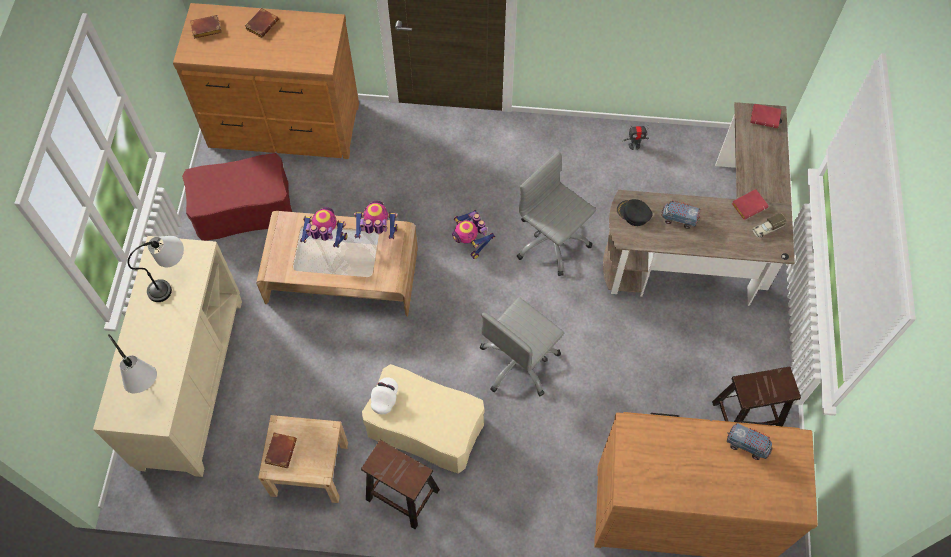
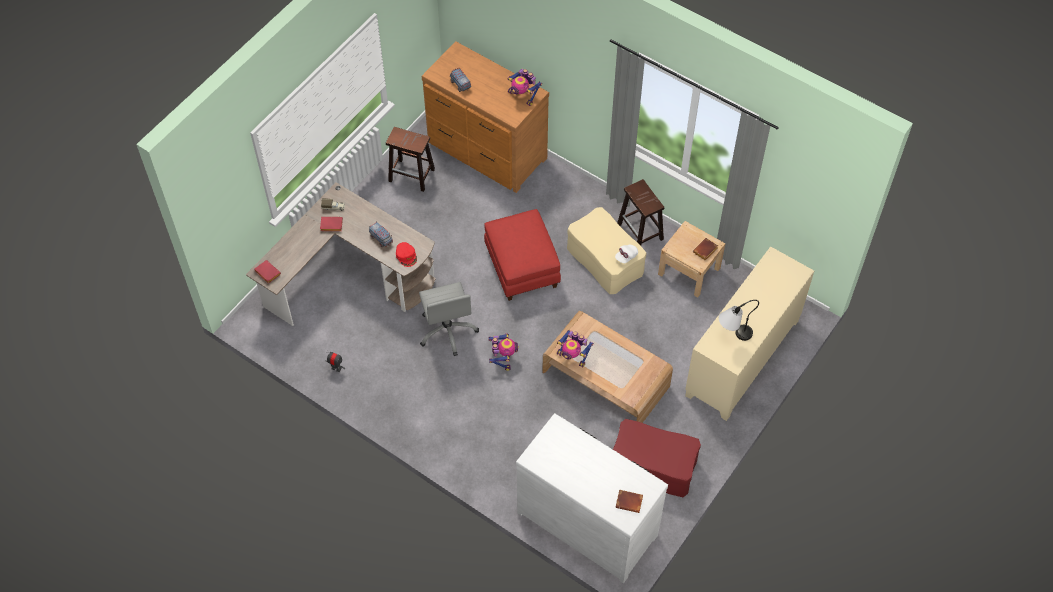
camera: 150 degrees left, 5 degrees down
table lamp [108,334,157,393] -> none
brown dresser [173,3,359,159] -> white dresser [516,413,668,583]
brown book [245,8,279,38] -> none
toy robot [300,207,348,248] -> toy robot moved to [508,69,542,106]
grey office chair [480,297,564,396] -> red ottoman [484,209,561,301]
black cap [617,199,653,226] -> red cap [396,242,417,267]

